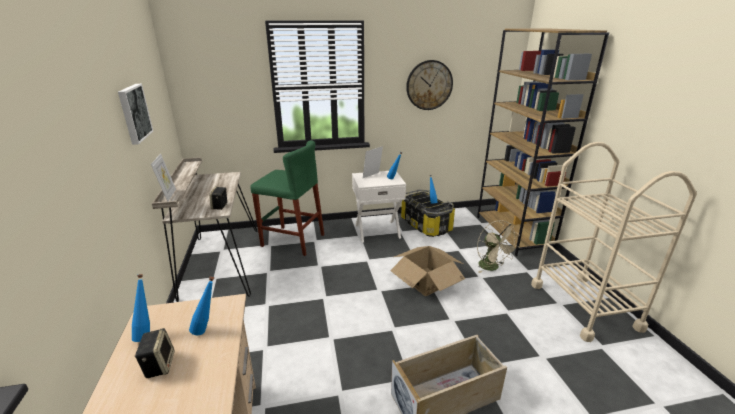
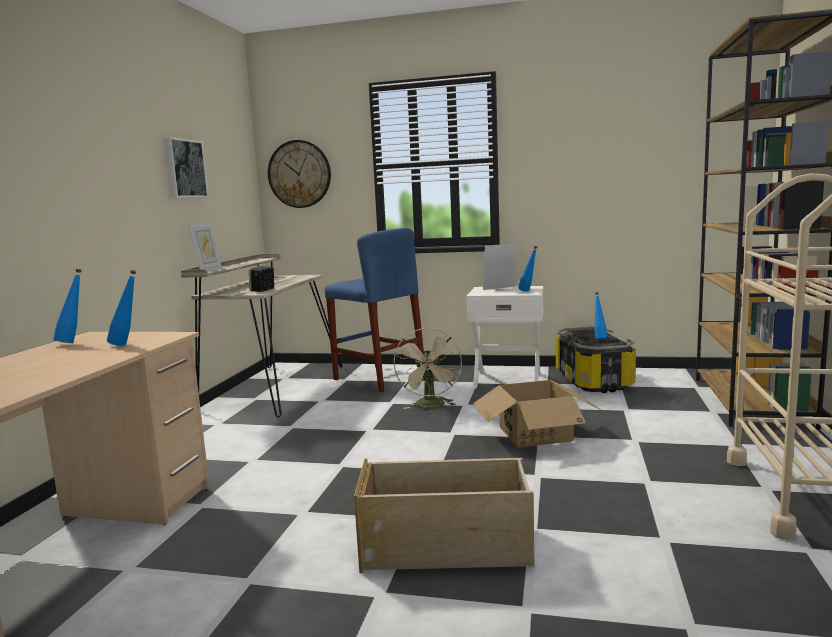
camera: 25 degrees right, 15 degrees down
speaker [135,328,175,378] -> none
green stool [250,140,324,256] -> blue stool [325,228,425,393]
wall clock [406,60,453,110] -> wall clock moved to [268,140,331,208]
beige fan [477,220,520,273] -> beige fan moved to [393,328,462,409]

